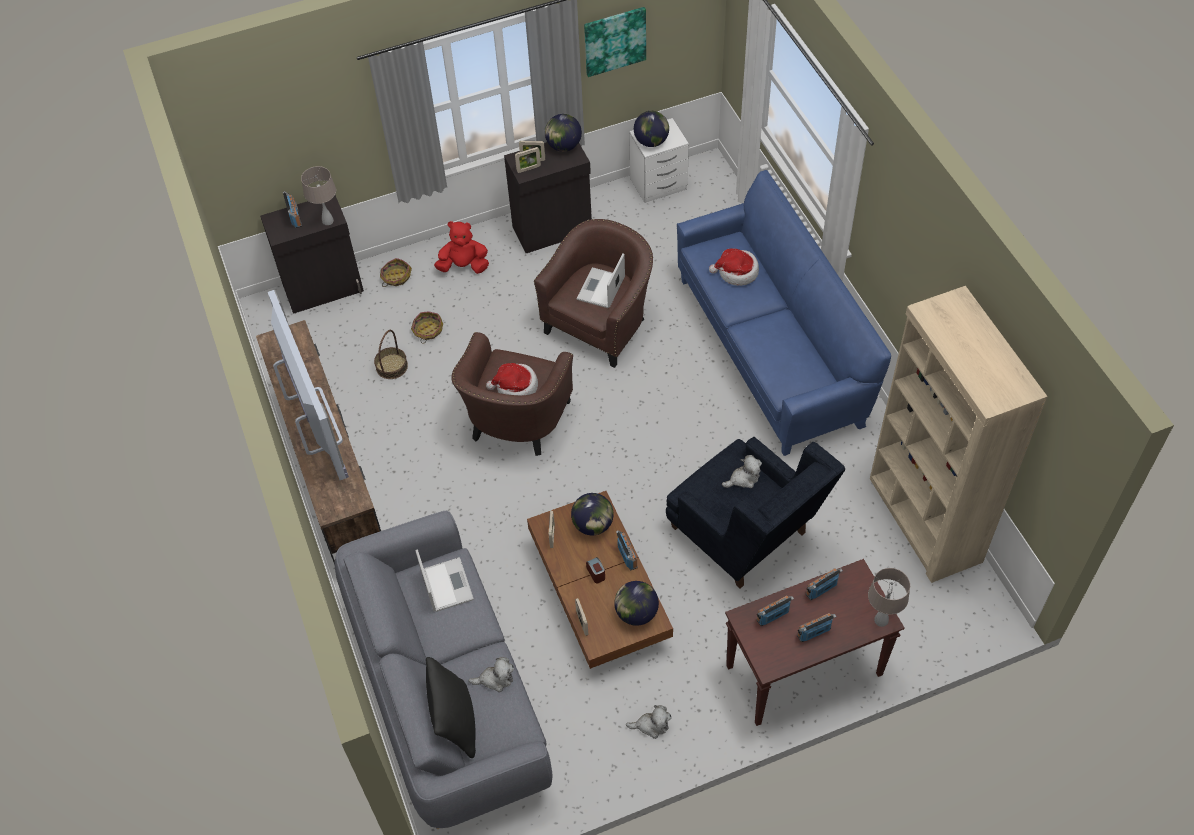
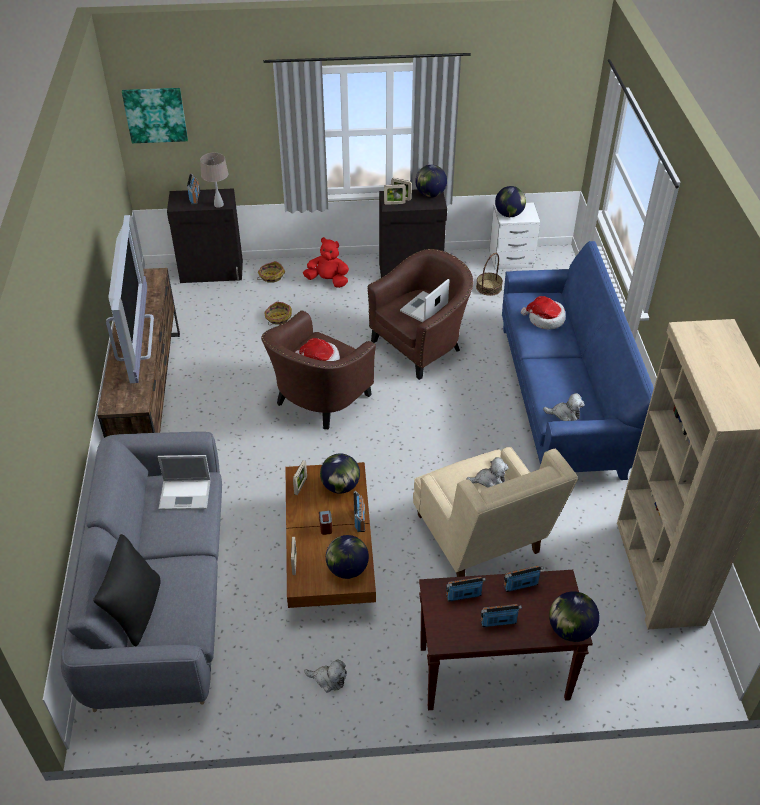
camera: 15 degrees right, 10 degrees down
basket [374,330,408,379] -> basket moved to [476,253,503,296]
laptop [415,549,474,612] -> laptop turned 90 degrees clockwise [158,455,210,510]
plush toy [468,657,514,692] -> plush toy moved to [543,393,585,421]
picture [584,7,646,77] -> picture moved to [122,88,188,143]
blue armchair [666,437,845,589] -> beige armchair [413,447,578,577]
beige table lamp [868,568,910,627] -> globe [549,591,600,642]

